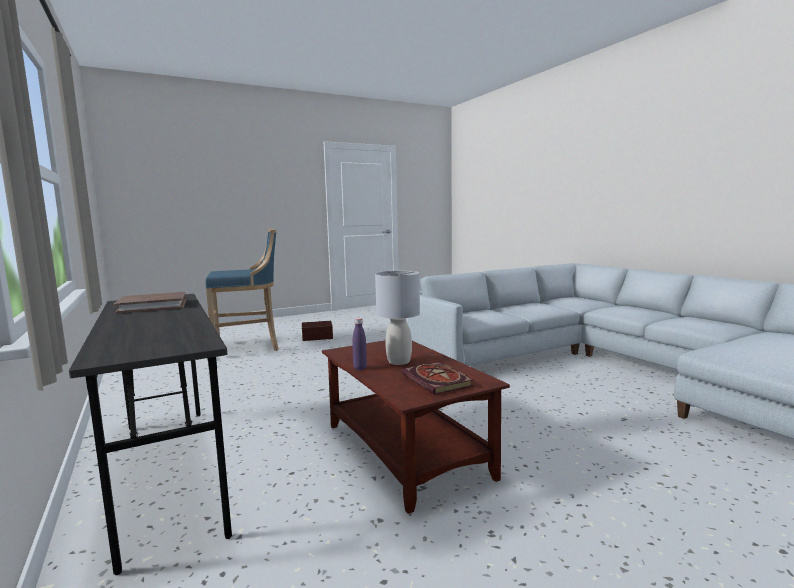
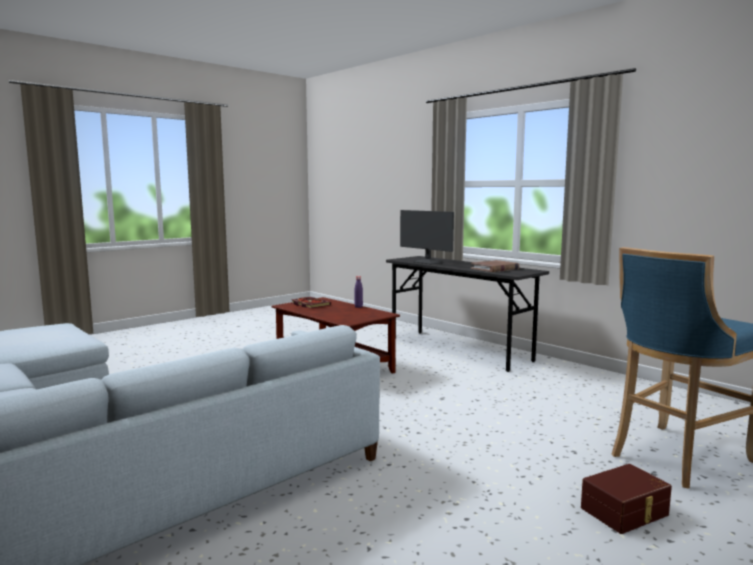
camera: 165 degrees right, 0 degrees up
grey table lamp [375,271,420,365] -> none
none -> monitor [400,210,454,264]

